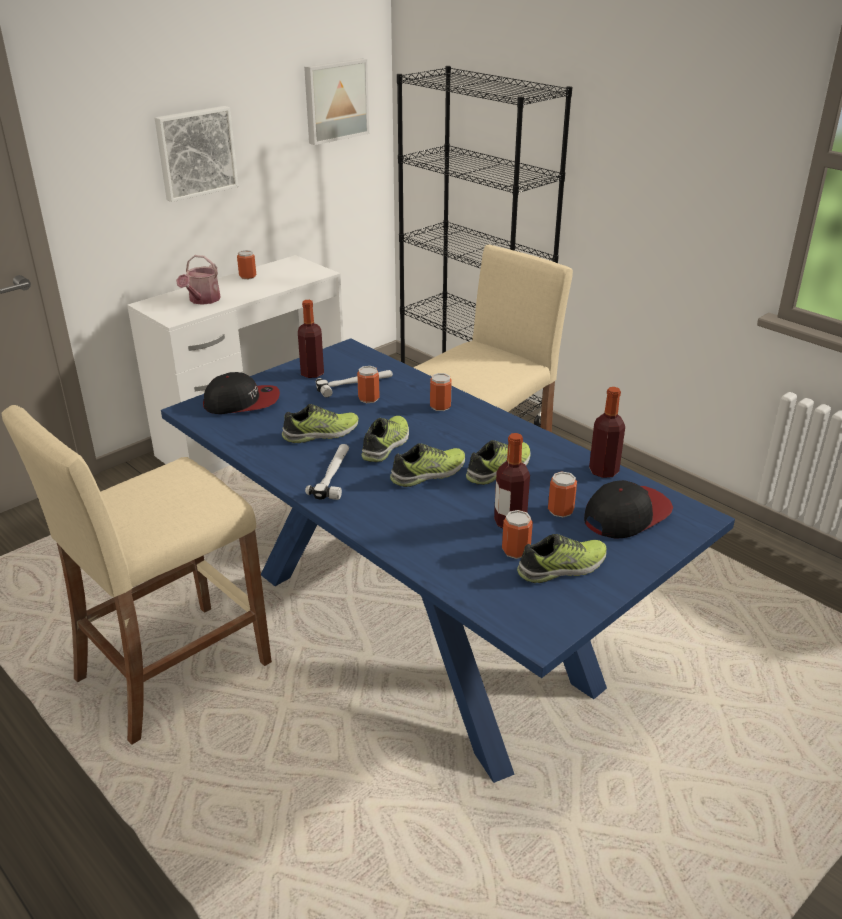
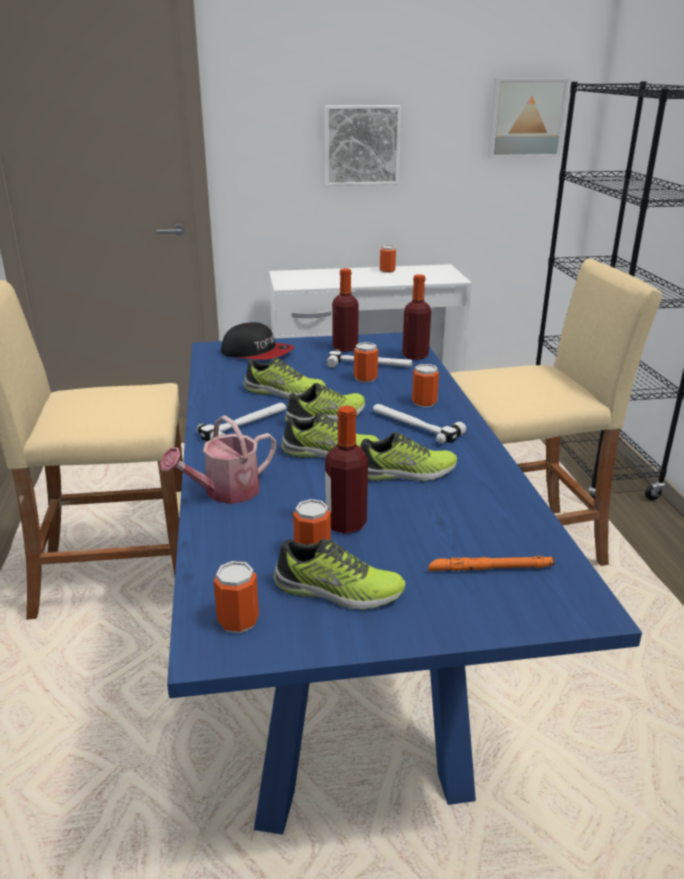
camera: 35 degrees right, 5 degrees down
watering can [176,255,221,305] -> watering can moved to [160,415,276,504]
can [548,472,577,517] -> can moved to [214,561,259,633]
cap [584,480,673,538] -> orange flashlight [428,555,555,571]
bottle [589,387,625,478] -> bottle moved to [402,274,431,360]
none -> hammer [373,404,466,444]

